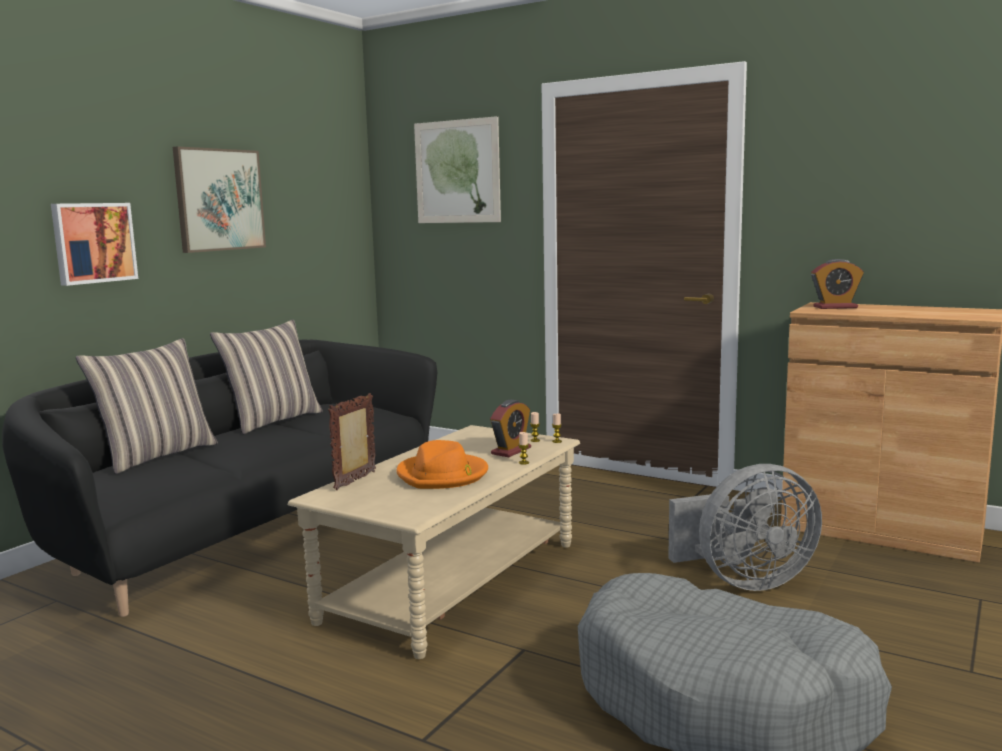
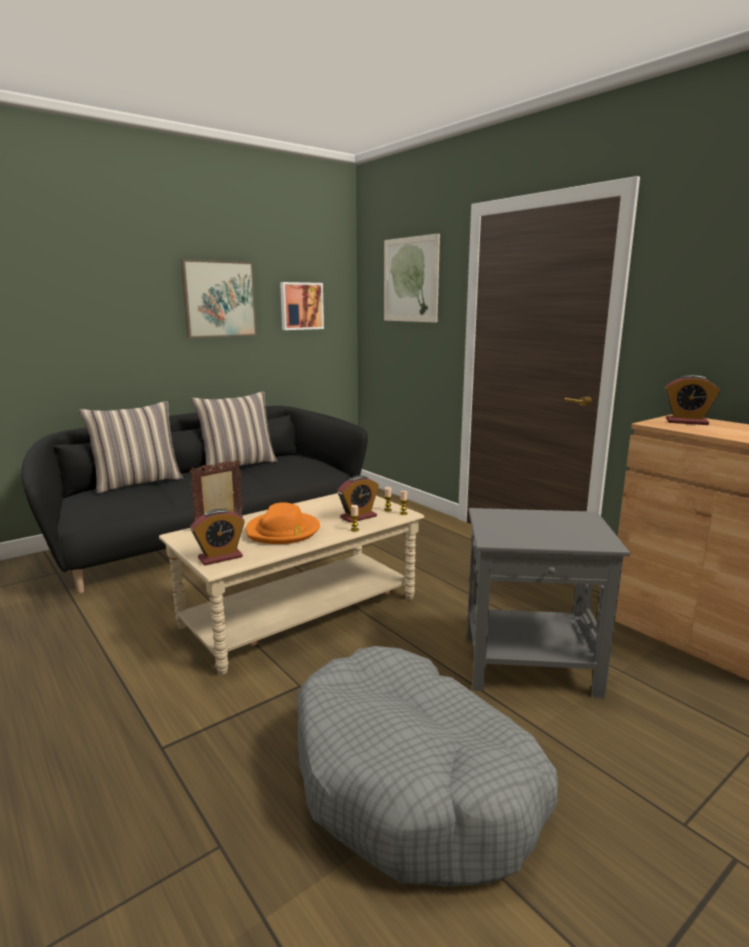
camera: 20 degrees right, 5 degrees up
picture [51,203,138,286] -> picture moved to [280,282,324,330]
grey fan [668,464,822,591] -> grey side table [467,508,630,698]
none -> alarm clock [190,509,245,565]

